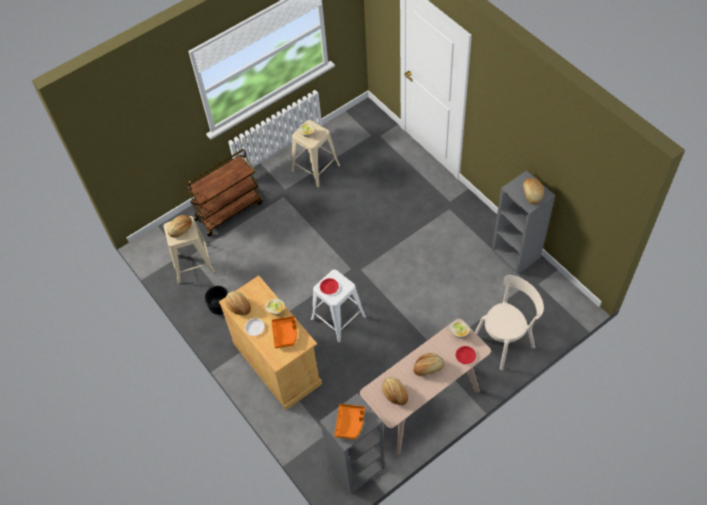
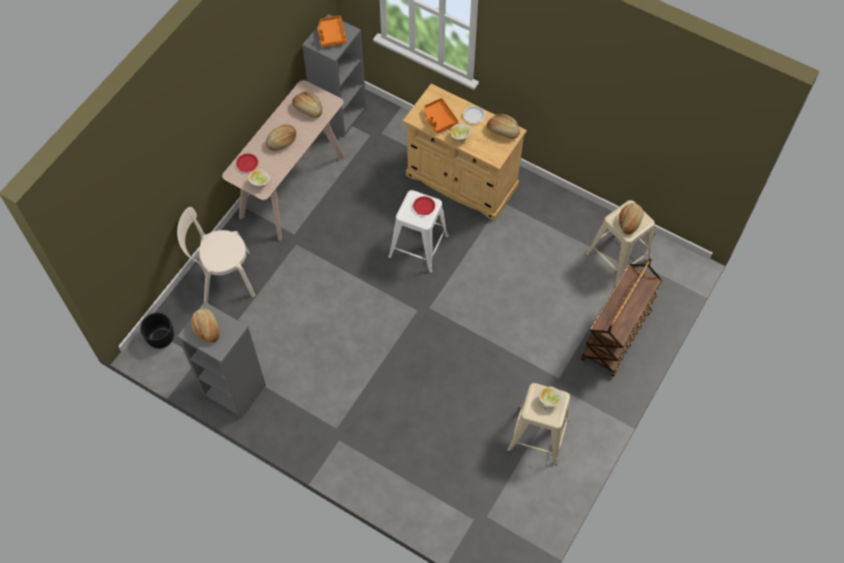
camera: 155 degrees right, 5 degrees up
black planter [204,286,229,315] -> black planter moved to [140,313,174,349]
beige chair [475,275,544,370] -> beige chair turned 45 degrees clockwise [177,207,255,303]

